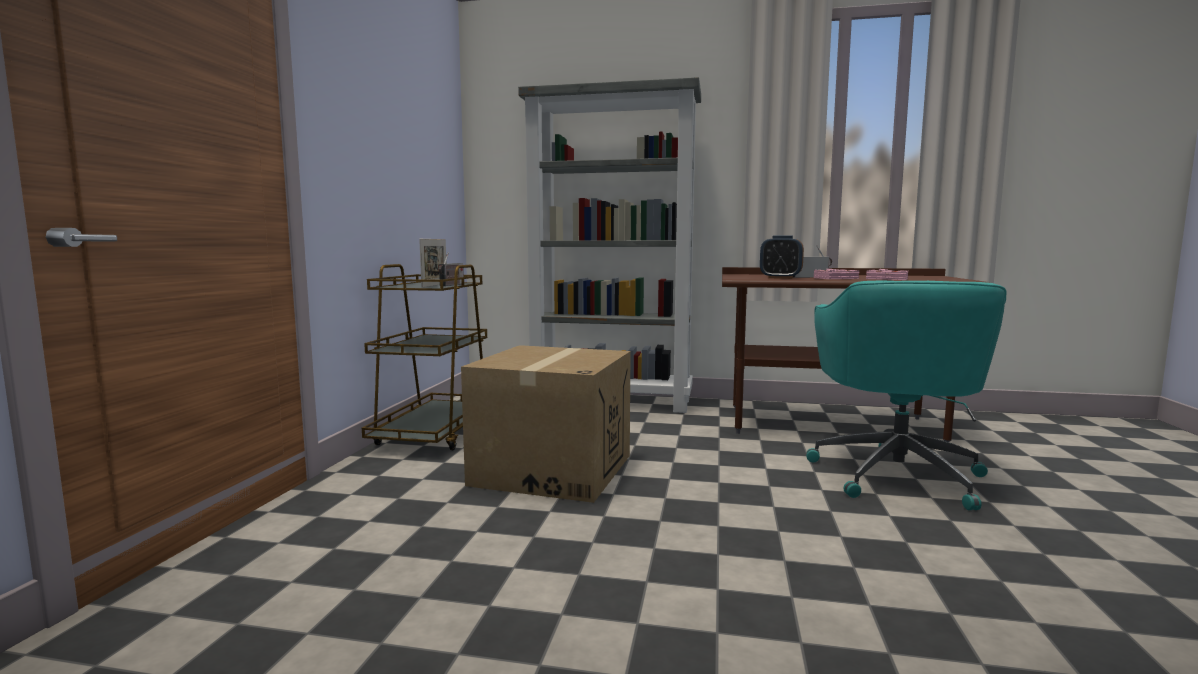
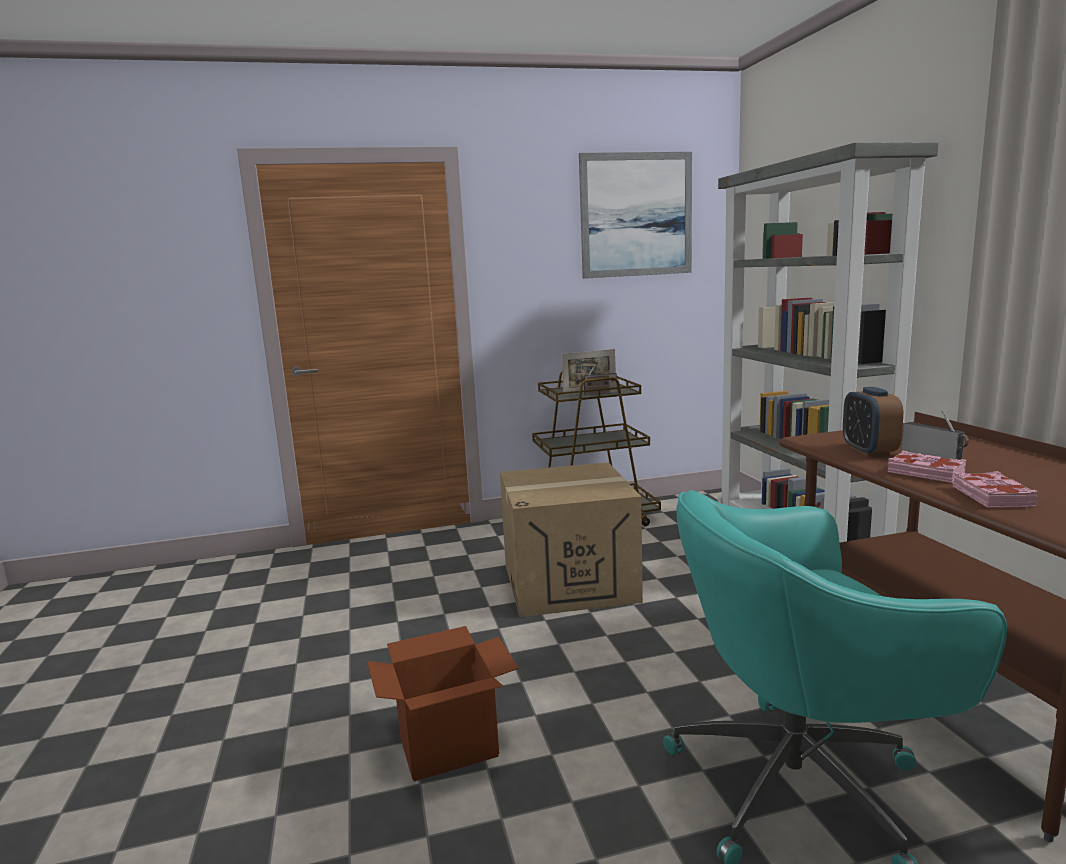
camera: 65 degrees right, 5 degrees up
none -> cardboard box [367,626,519,781]
none -> picture [579,152,692,279]

